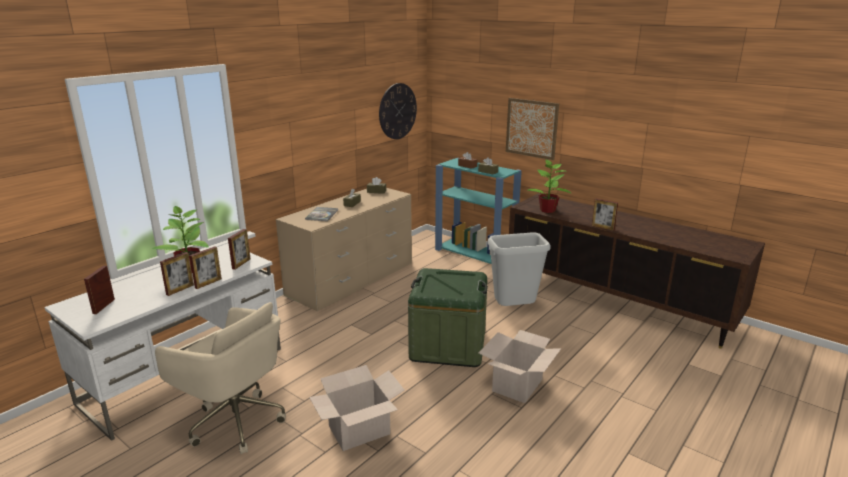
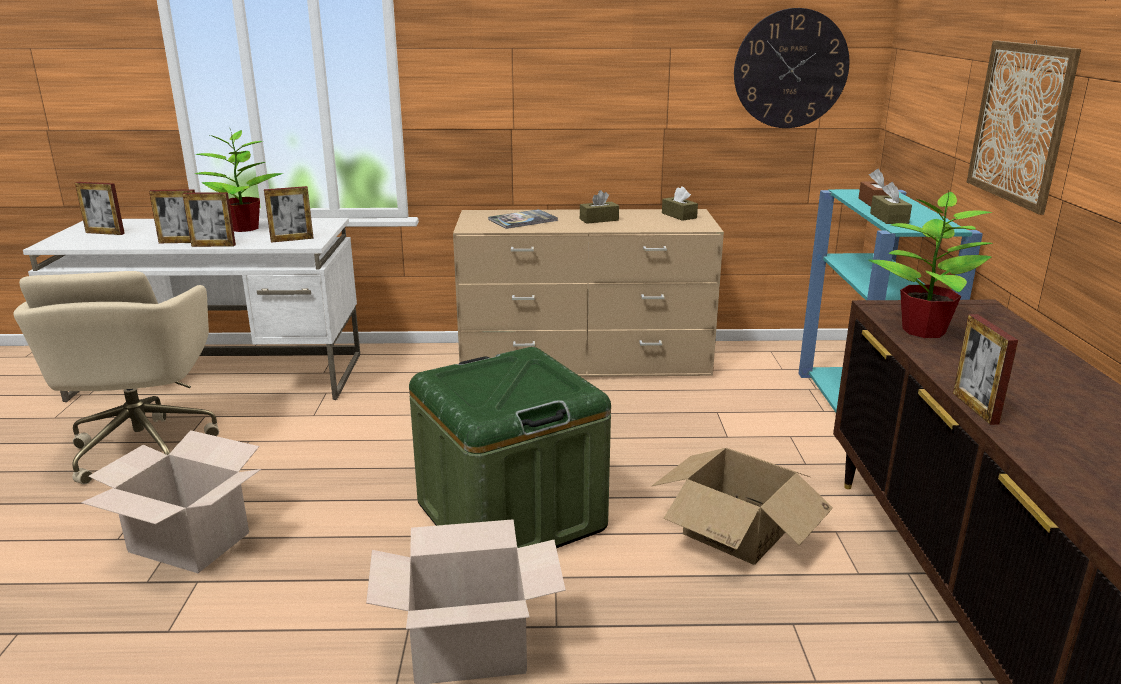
camera: 50 degrees right, 0 degrees up
picture frame [84,266,115,314] -> picture frame turned 135 degrees counterclockwise [75,182,125,235]
grey trash can [488,232,551,306] -> cardboard box [652,448,833,565]

